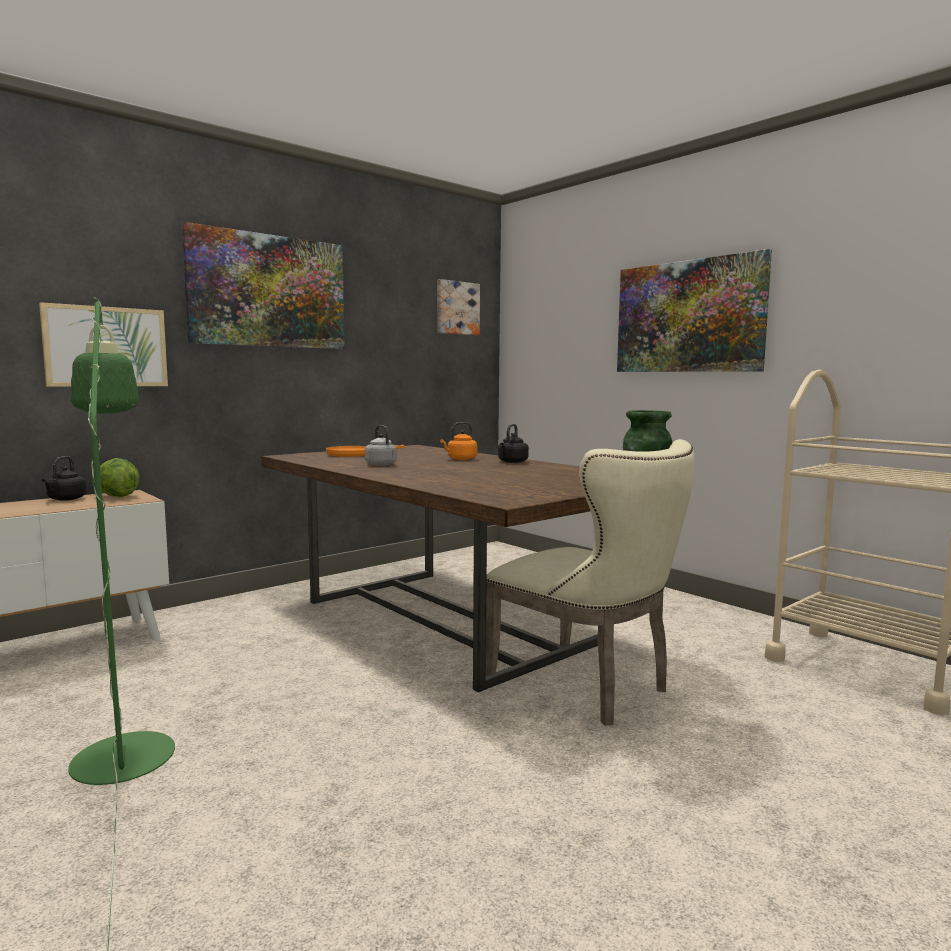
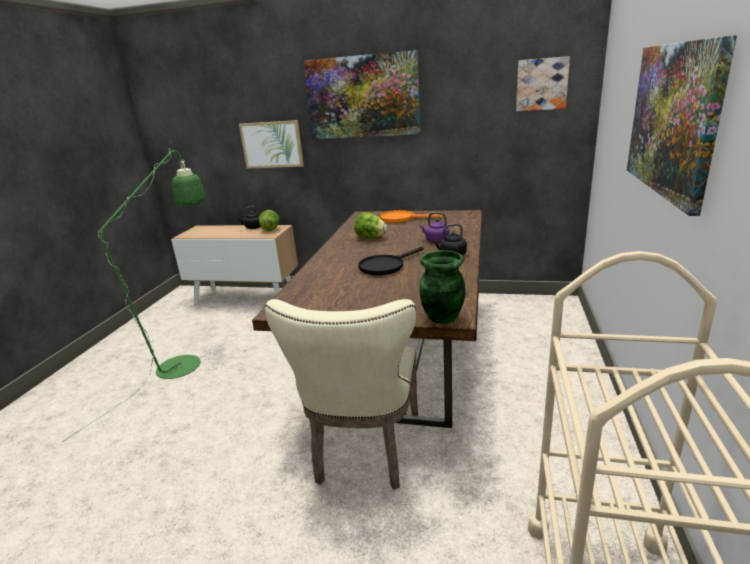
camera: 55 degrees right, 15 degrees up
grey kettle [365,425,397,466] -> lettuce [354,212,387,238]
orange kettle [440,422,477,460] -> purple kettle [420,212,449,243]
none -> black frying pan [358,246,424,275]

